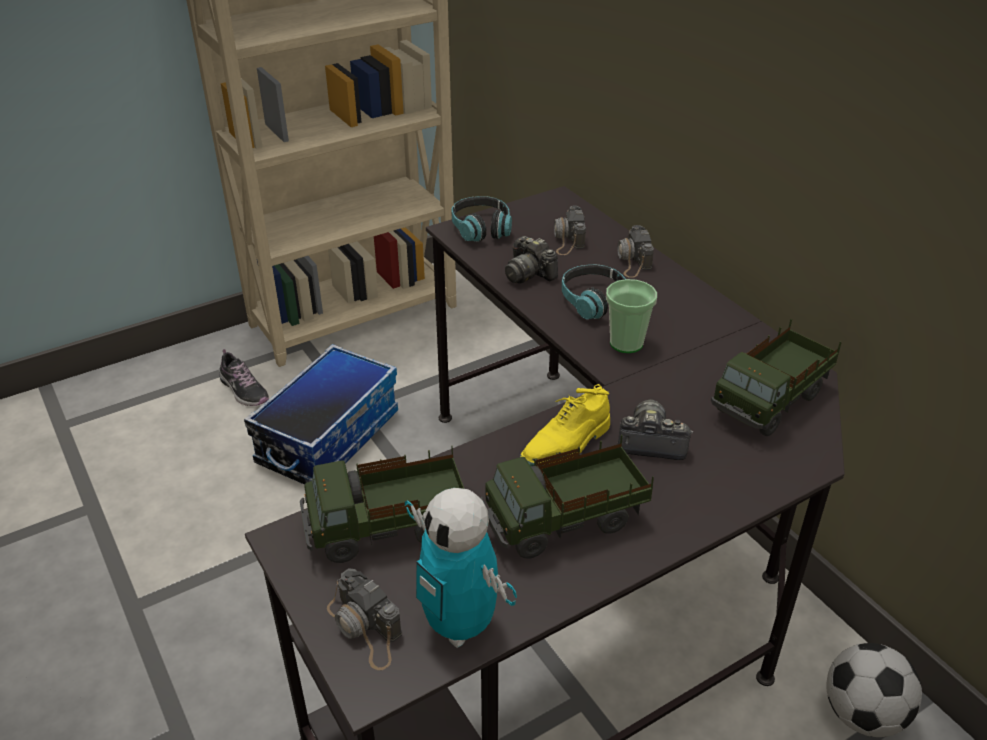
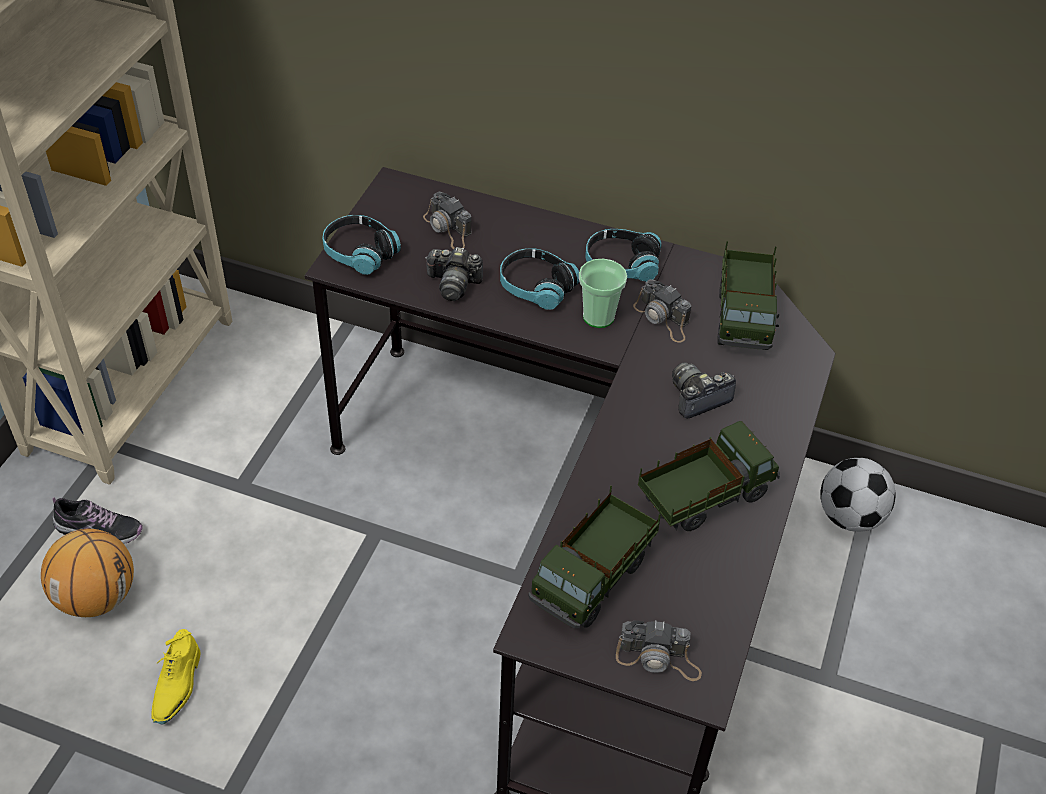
camera: 40 degrees left, 10 degrees up
storage box [244,344,398,485] -> none
toy robot [405,488,517,648] -> none
toy truck [481,435,654,558] -> toy truck turned 150 degrees counterclockwise [638,421,780,531]
yellow shoe [520,384,610,466] -> yellow shoe moved to [151,629,200,724]
camera [617,225,654,278] -> camera moved to [633,279,691,343]
none -> basketball [41,529,134,617]
none -> headphones [585,229,662,282]

